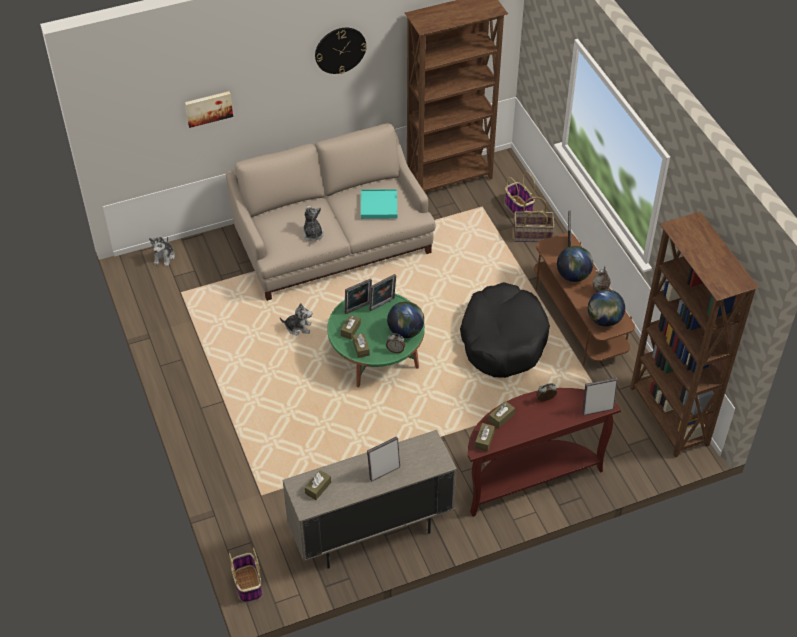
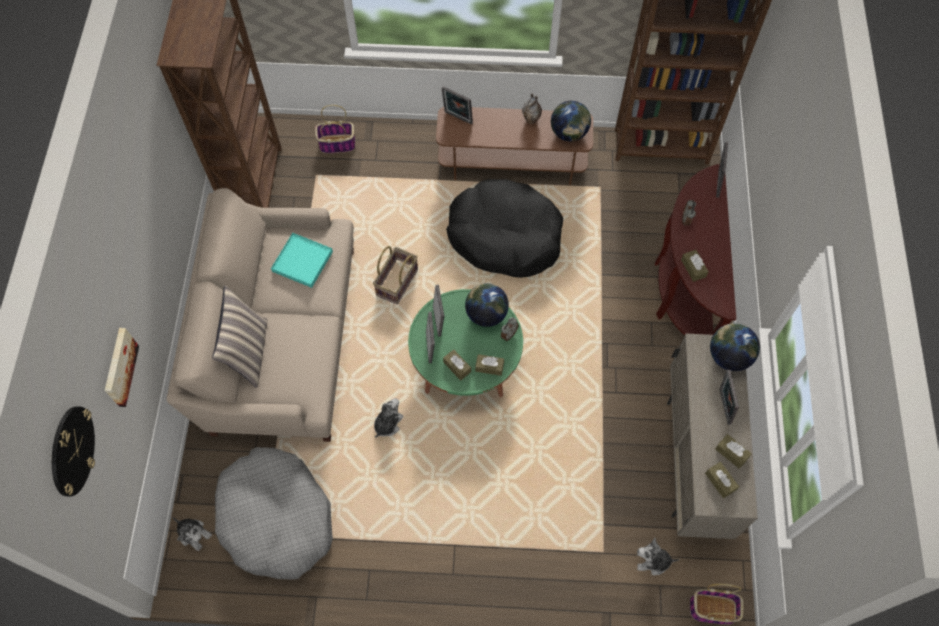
camera: 65 degrees left, 15 degrees up
plush toy [302,206,324,241] -> plush toy moved to [637,538,680,575]
wall clock [315,28,367,74] -> wall clock moved to [52,406,95,497]
brown tissue box [475,423,495,452] -> brown tissue box moved to [715,434,752,469]
basket [514,197,555,242] -> basket moved to [373,246,418,305]
globe [557,246,593,282] -> globe moved to [710,323,760,371]
none -> pillow [212,285,268,388]
none -> grey dog bed [215,447,333,580]

